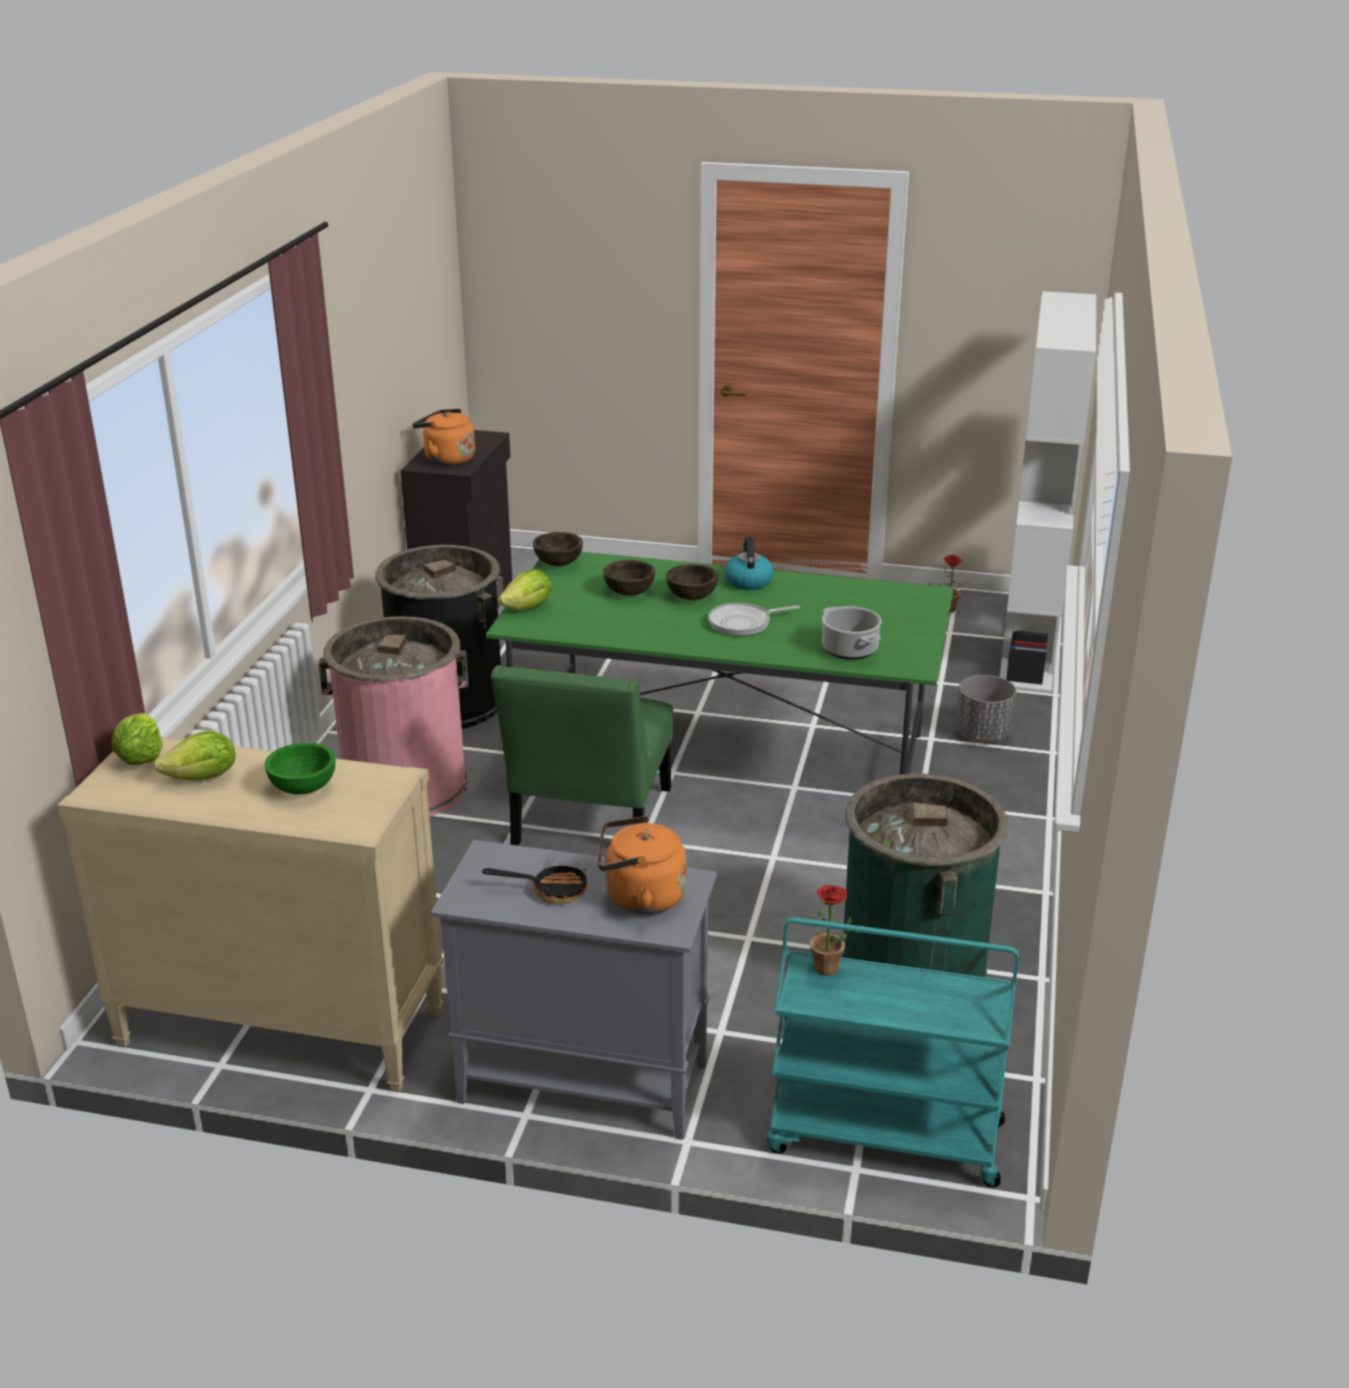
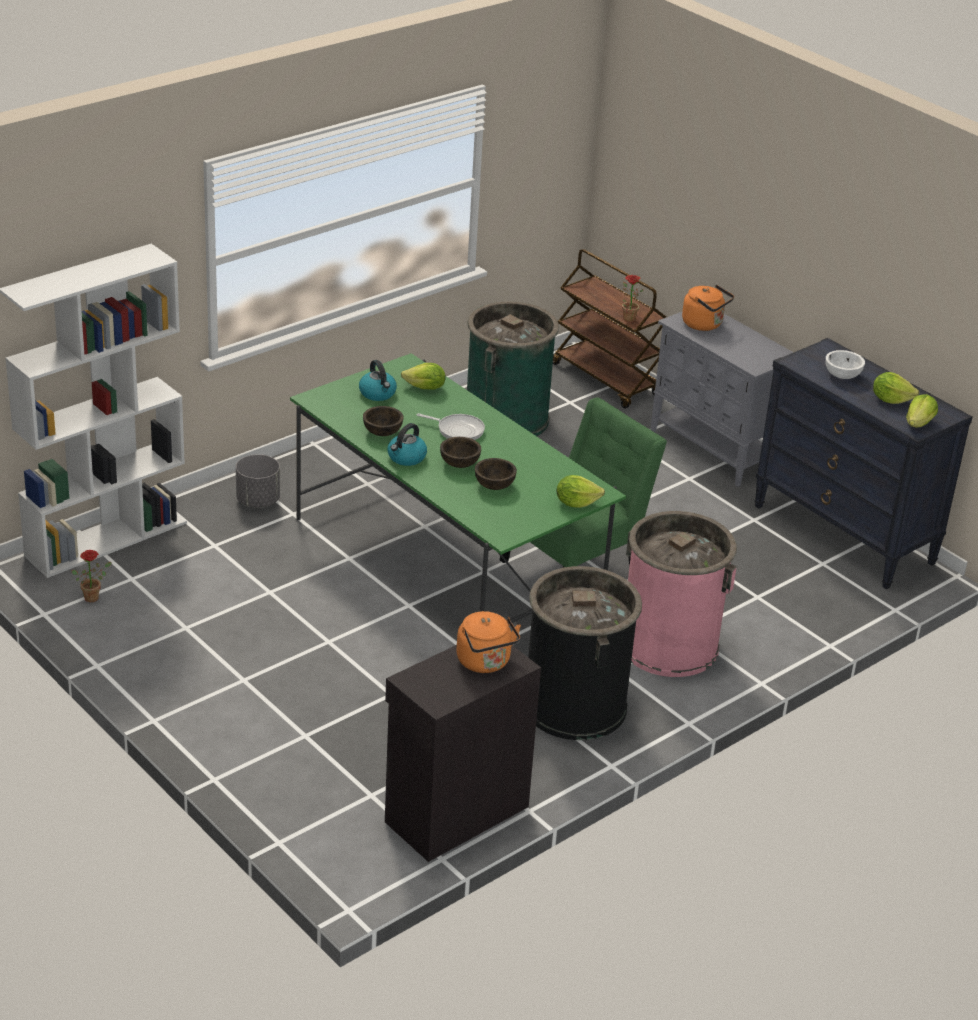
camera: 145 degrees left, 5 degrees up
beige dresser [57,737,444,1092] -> black dresser [754,338,973,590]
green bowl [265,743,336,795] -> white bowl [826,350,865,379]
frying pan [482,863,587,904] -> none
brown bowl [533,532,583,566] -> brown bowl moved to [363,406,403,436]
turquoise cart [766,917,1019,1187] -> brown cart [553,249,667,409]
cooking pot [822,606,882,660] -> lettuce [401,363,446,389]
none -> kettle [359,360,397,401]

